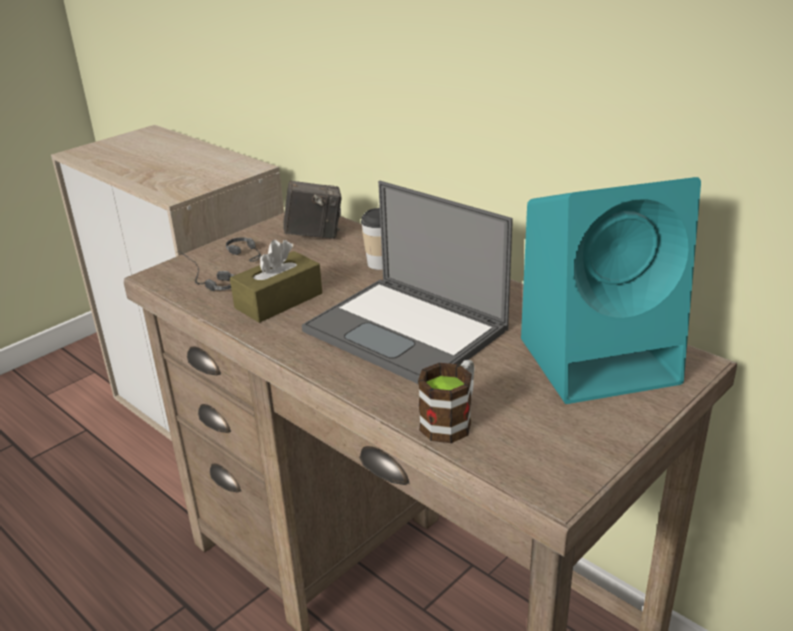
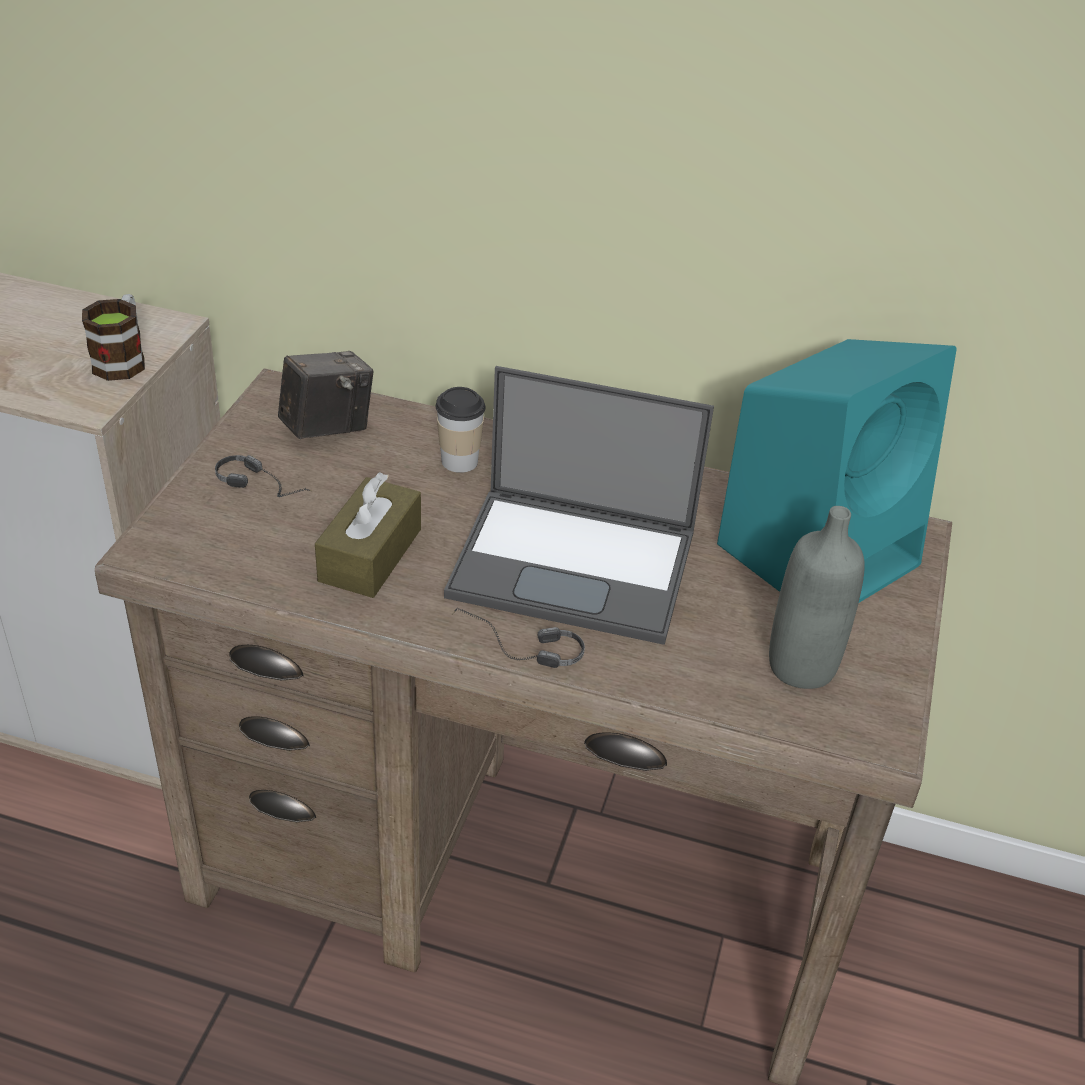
camera: 30 degrees left, 10 degrees up
headphones [175,251,234,291] -> headphones moved to [452,608,585,668]
mug [418,360,474,443] -> mug moved to [82,294,145,381]
none -> grey bottle [769,506,865,689]

